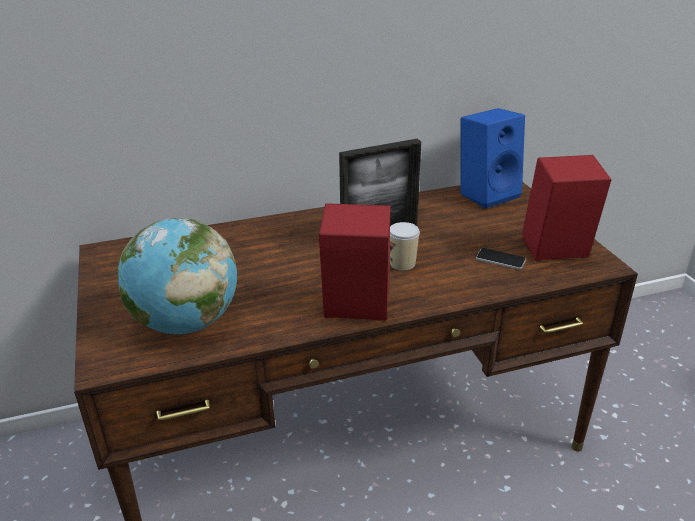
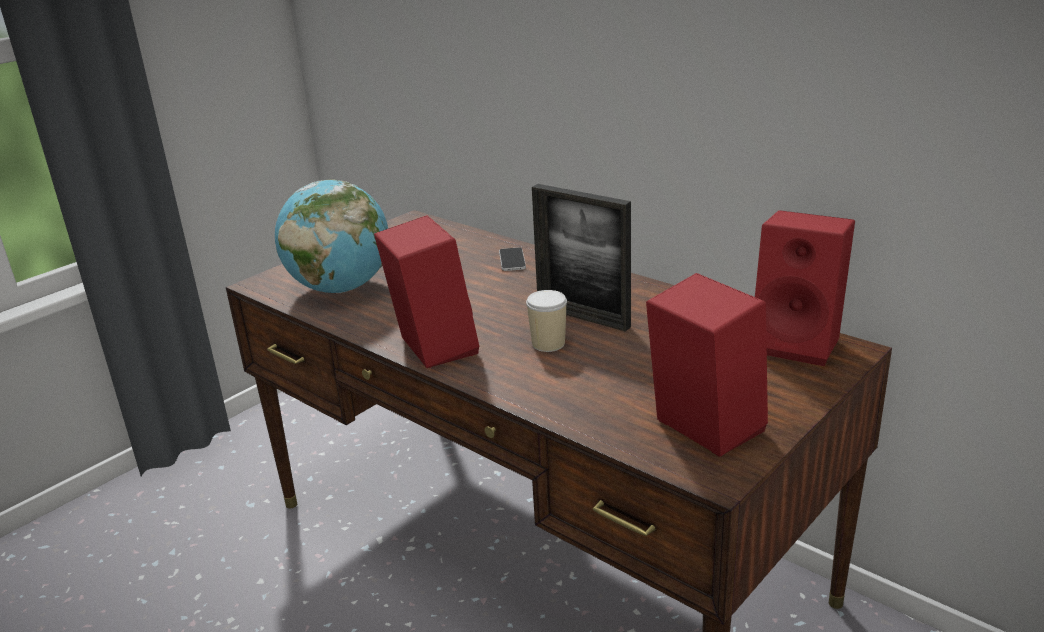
camera: 60 degrees right, 5 degrees down
blue speaker [461,108,525,209] -> red speaker [755,210,855,366]
phone [476,248,526,270] -> phone moved to [499,247,526,271]

